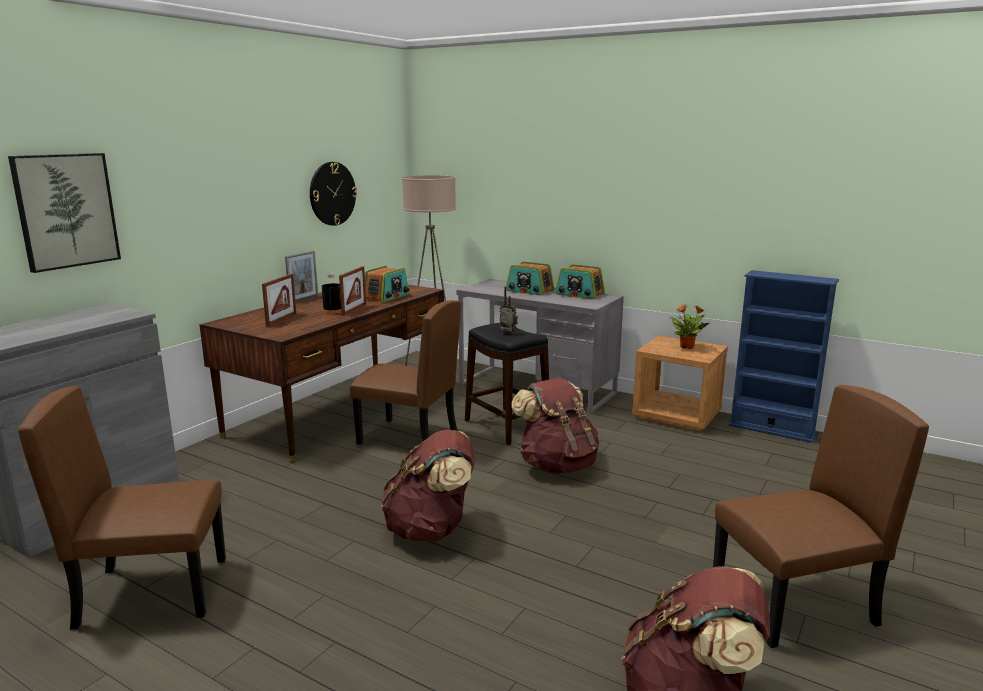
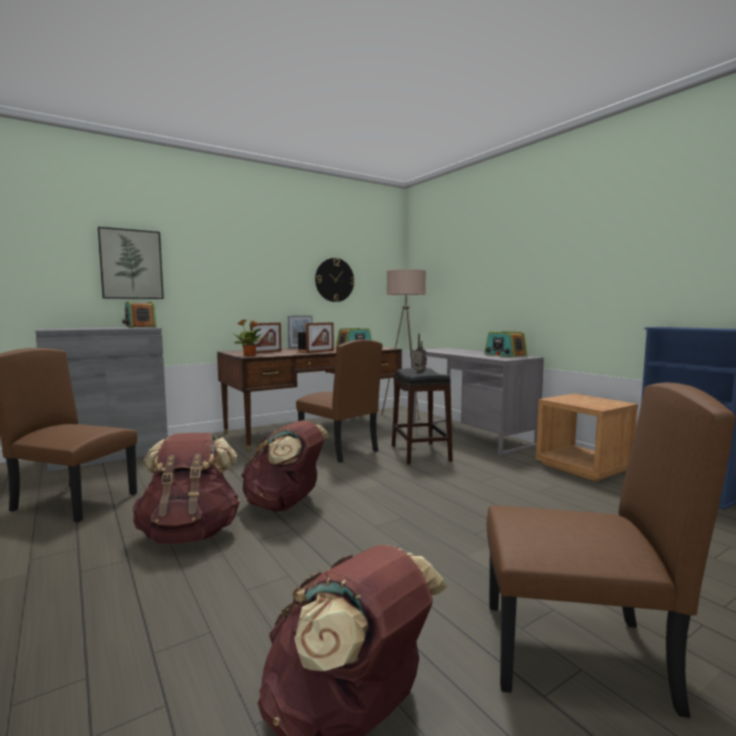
camera: 25 degrees right, 10 degrees down
radio [506,261,554,296] -> radio moved to [122,302,157,328]
brown backpack [511,378,599,473] -> brown backpack moved to [133,433,240,544]
potted plant [669,305,709,349] -> potted plant moved to [232,319,266,356]

